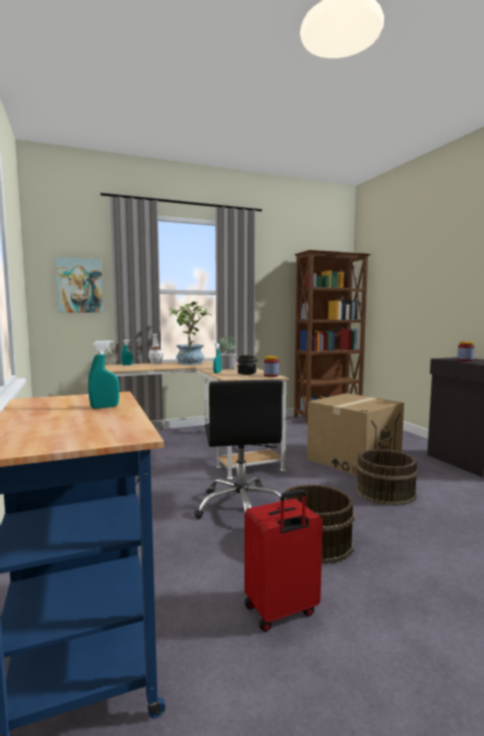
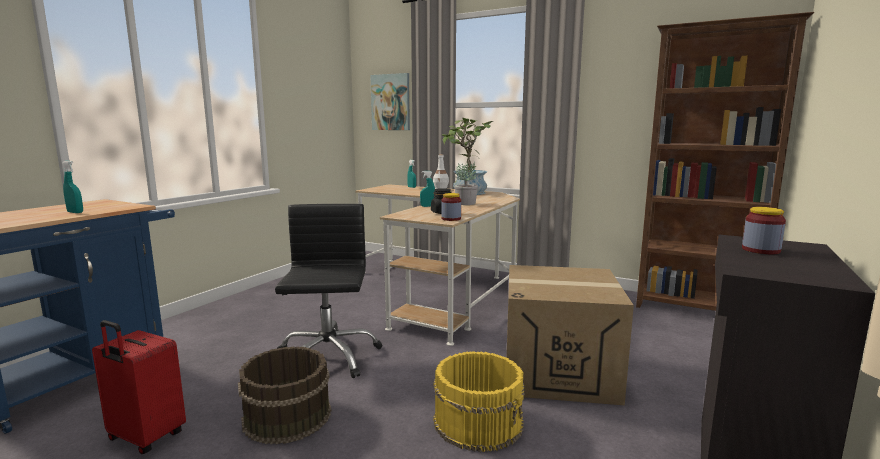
camera: 50 degrees right, 5 degrees up
black office chair [194,380,283,519] -> black office chair turned 135 degrees clockwise [275,204,382,378]
brown bucket [356,449,418,506] -> yellow bucket [433,351,525,452]

